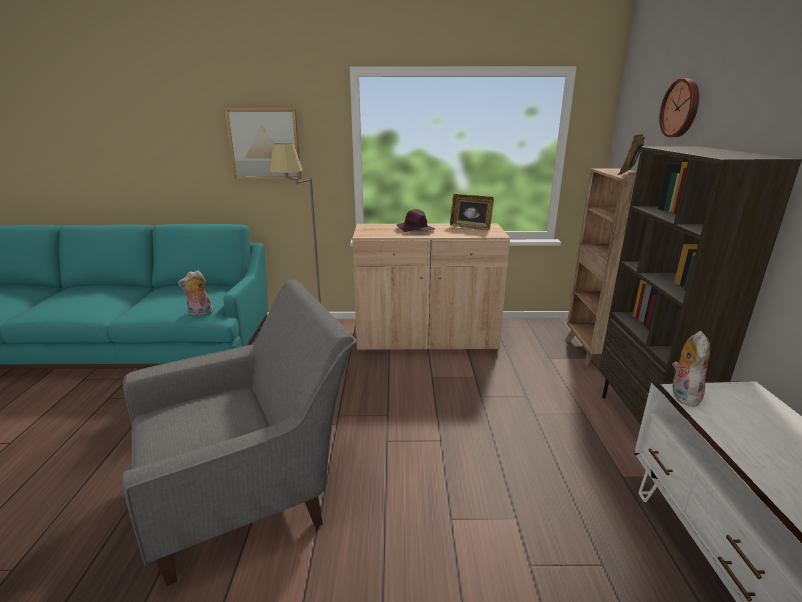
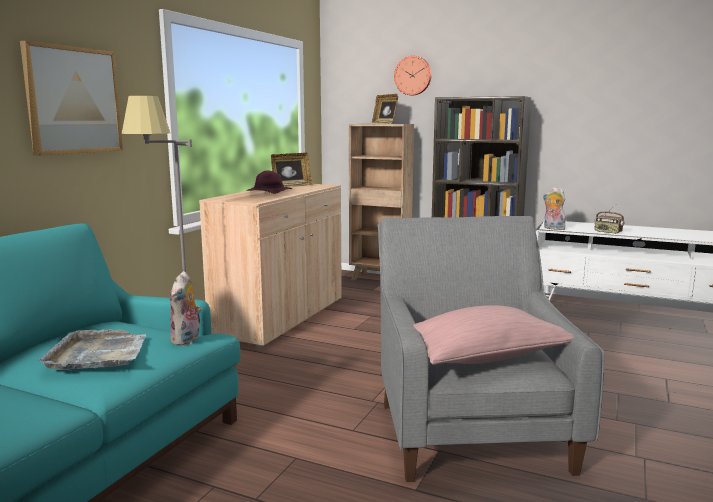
camera: 65 degrees left, 10 degrees down
none -> grey tray [38,329,146,370]
none -> pink pillow [413,305,574,365]
none -> radio [594,204,624,234]

